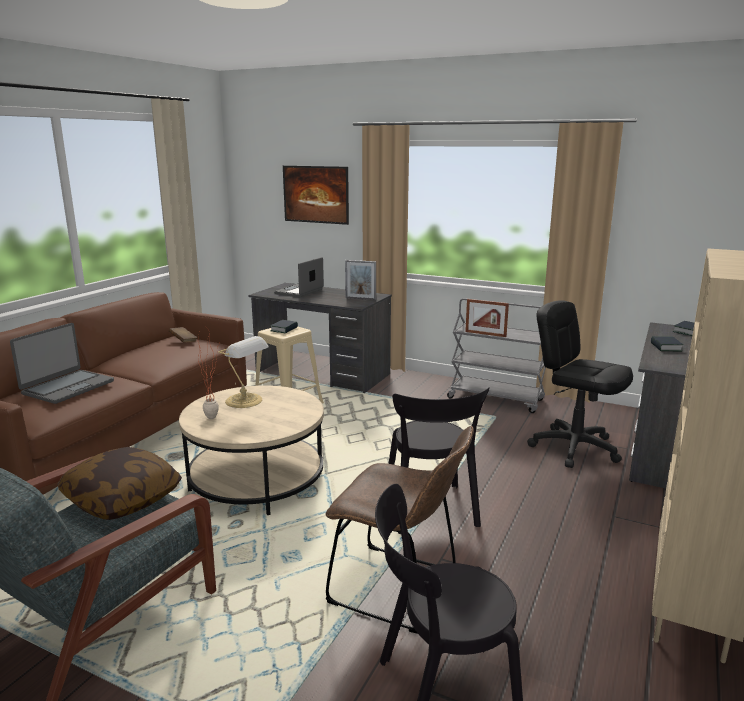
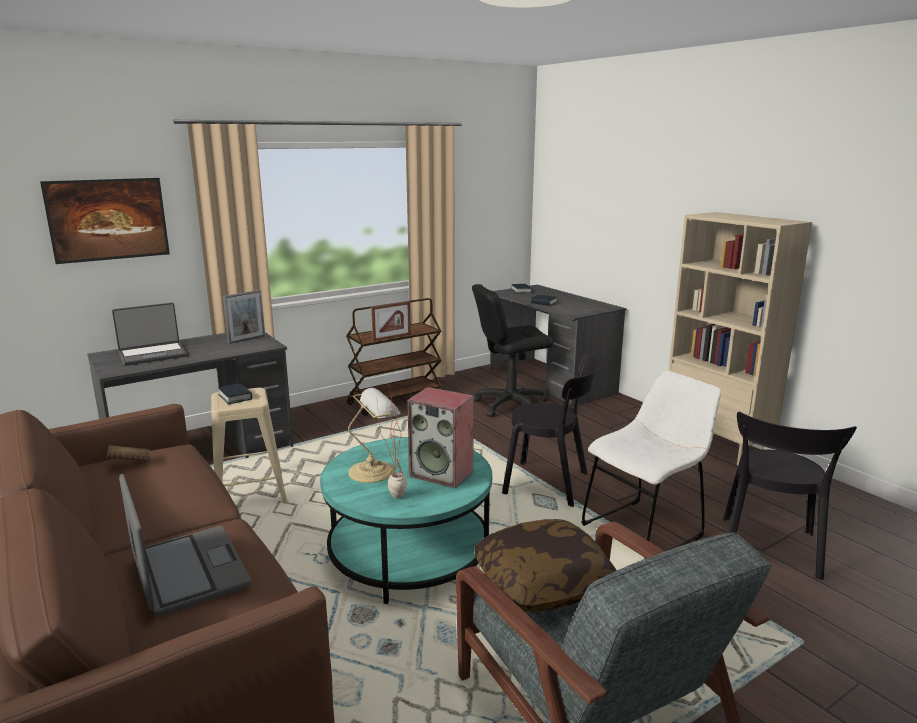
camera: 60 degrees left, 0 degrees up
beige coffee table [179,385,324,515] -> turquoise coffee table [320,437,492,604]
laptop [274,257,324,297] -> laptop turned 90 degrees counterclockwise [112,303,187,366]
brown chair [325,426,474,634] -> white chair [581,371,721,559]
grey cart [447,298,546,413] -> brown cart [346,298,443,416]
none -> speaker [407,387,474,488]

